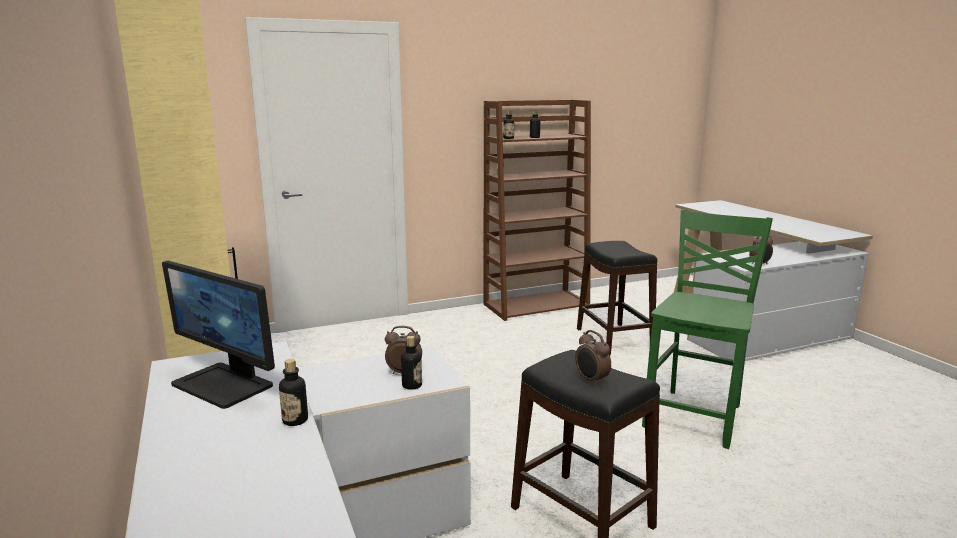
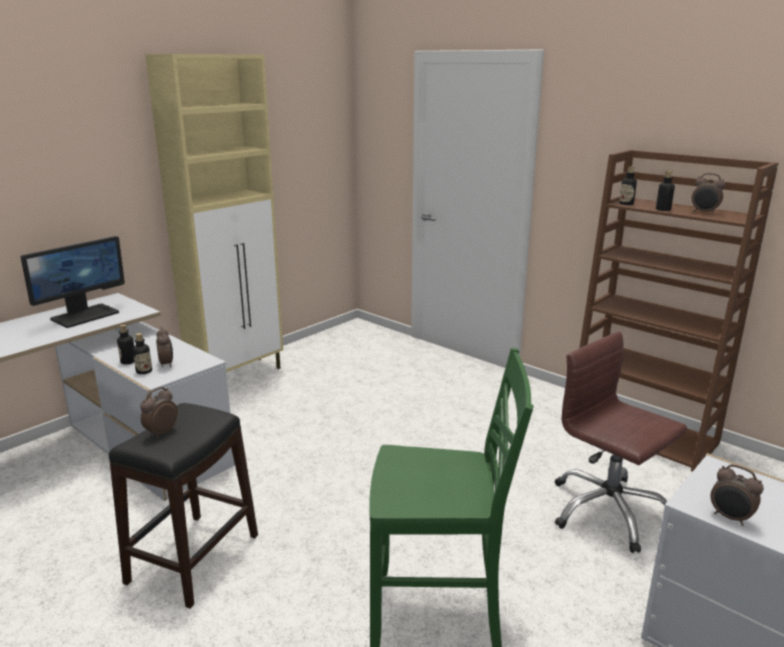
camera: 65 degrees right, 5 degrees up
monitor [162,261,275,409] -> monitor turned 150 degrees counterclockwise [21,236,125,328]
bottle [279,359,308,426] -> bottle moved to [117,324,134,364]
black stool [577,241,657,355] -> brown office chair [555,331,687,553]
none -> alarm clock [692,173,725,214]

